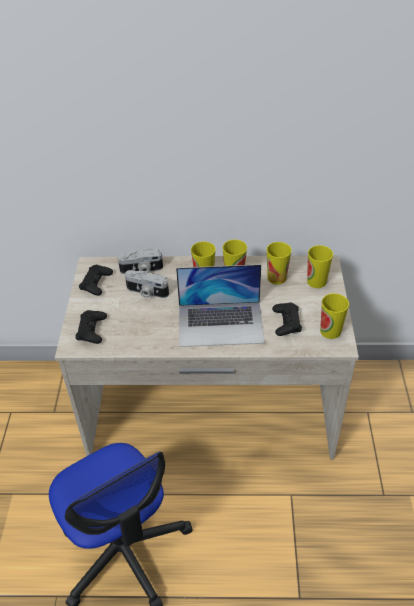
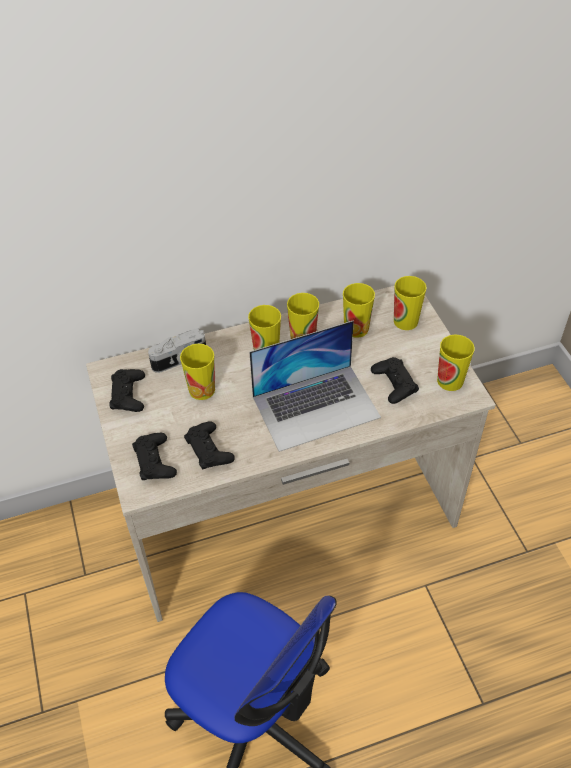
camera: 20 degrees left, 5 degrees up
camera [125,270,169,298] -> cup [180,344,215,400]
none -> black game controller [184,421,235,470]

